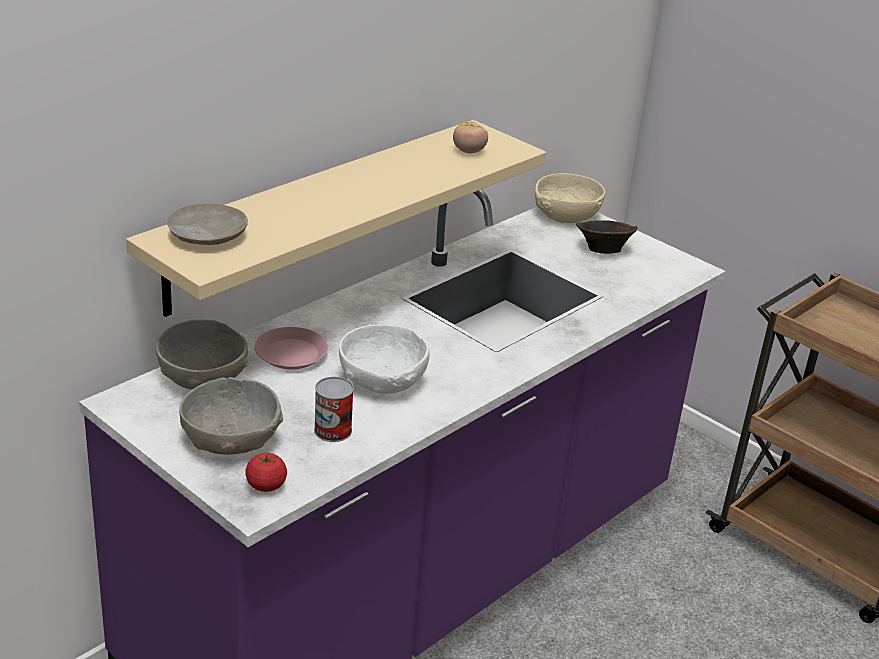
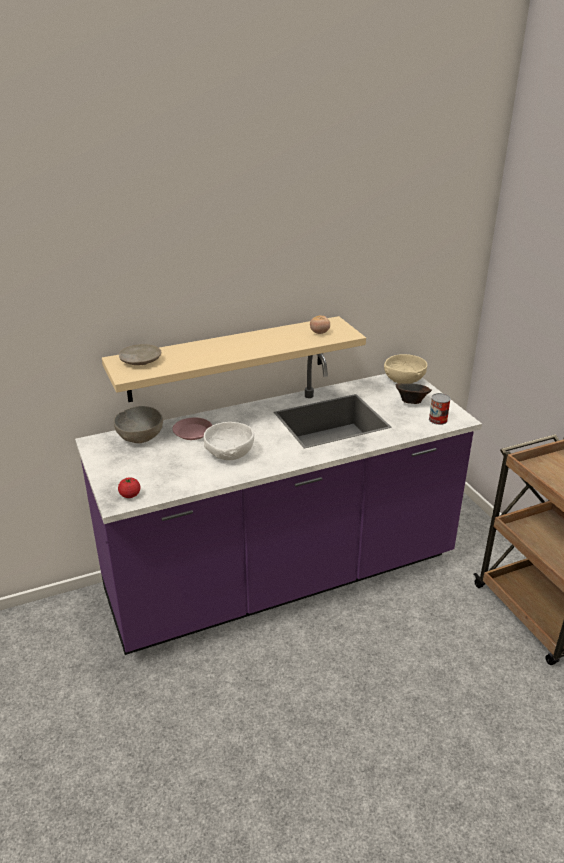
camera: 25 degrees right, 0 degrees up
grey bowl [179,377,283,455] -> none
can [314,377,354,442] -> can moved to [429,393,451,425]

